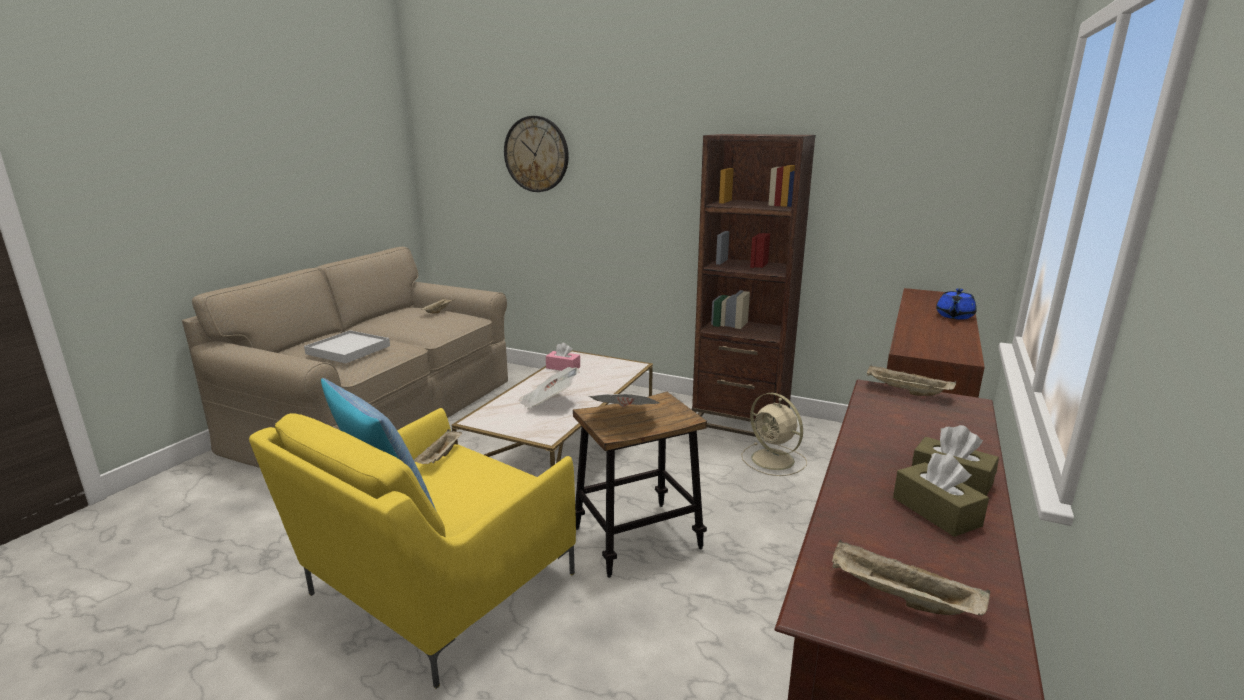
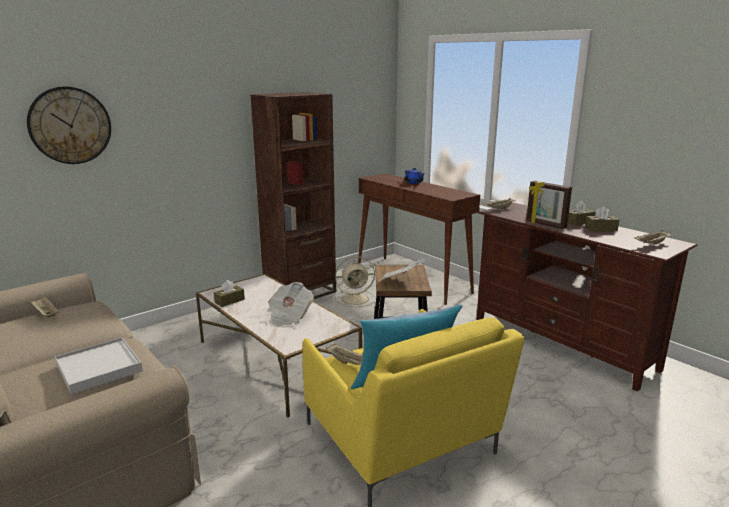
camera: 65 degrees left, 0 degrees up
pink tissue box [546,343,580,371] -> brown tissue box [214,280,245,307]
none -> picture frame [526,181,572,229]

